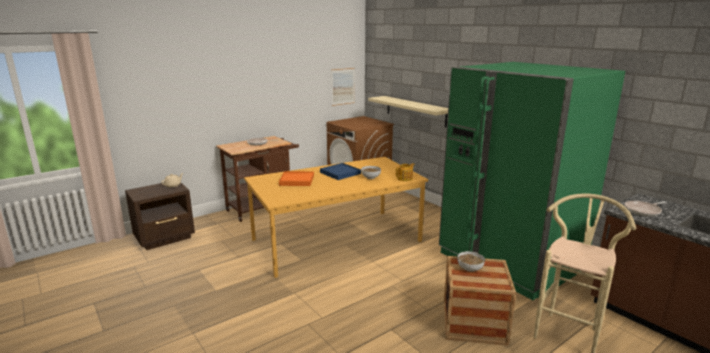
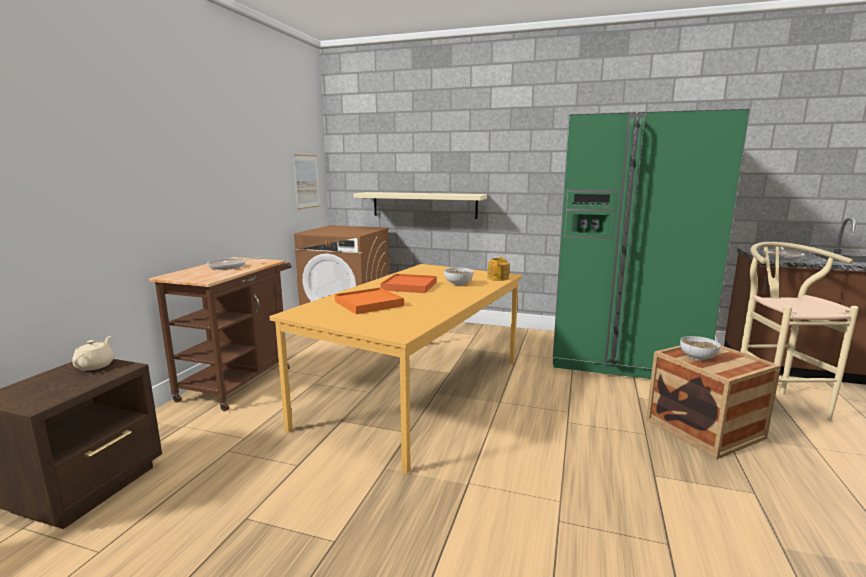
camera: 35 degrees left, 5 degrees down
blue tray [320,163,361,180] -> orange tray [380,274,437,293]

